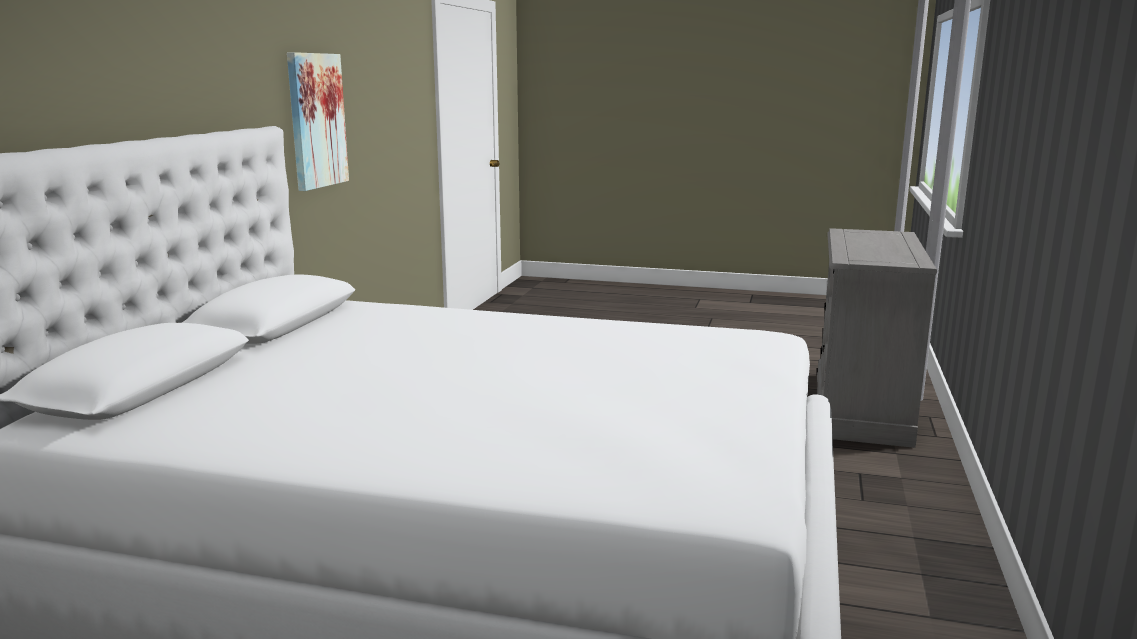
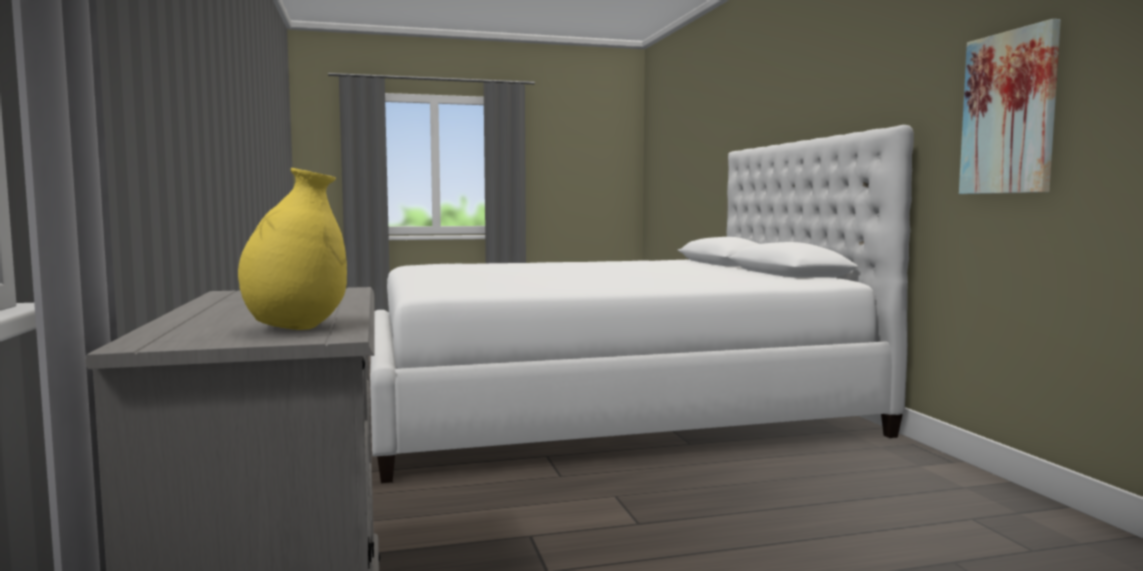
camera: 150 degrees right, 10 degrees down
none -> yellow vase [238,168,347,330]

